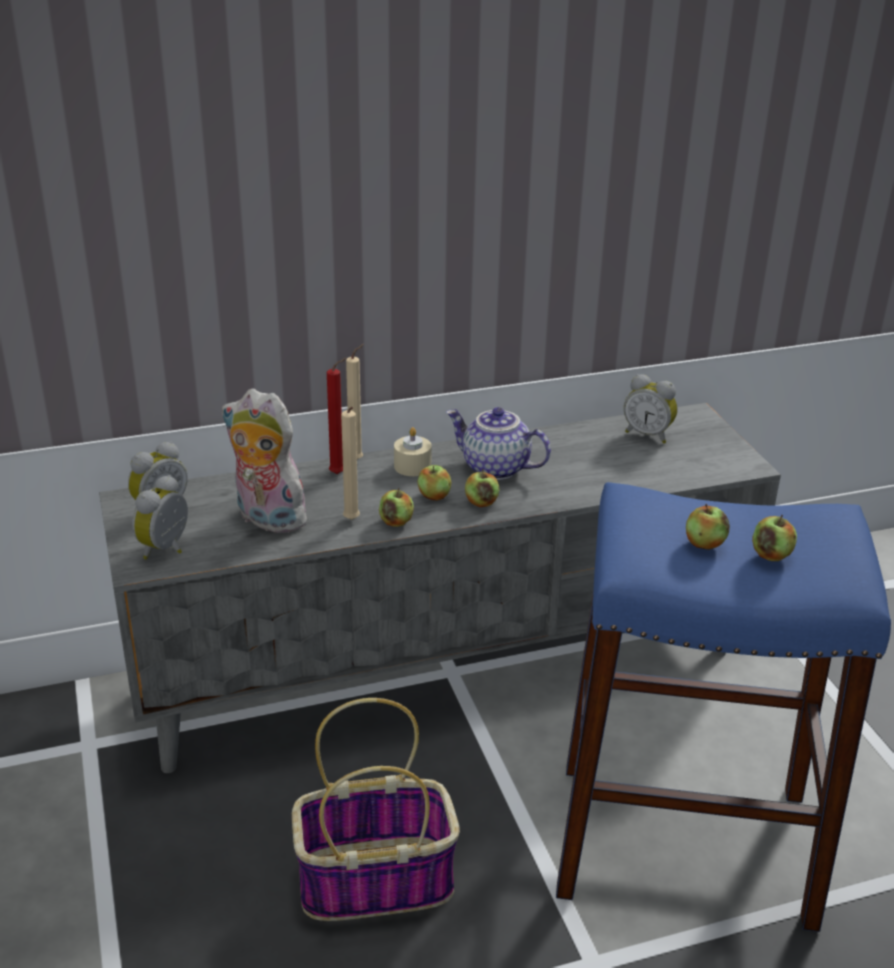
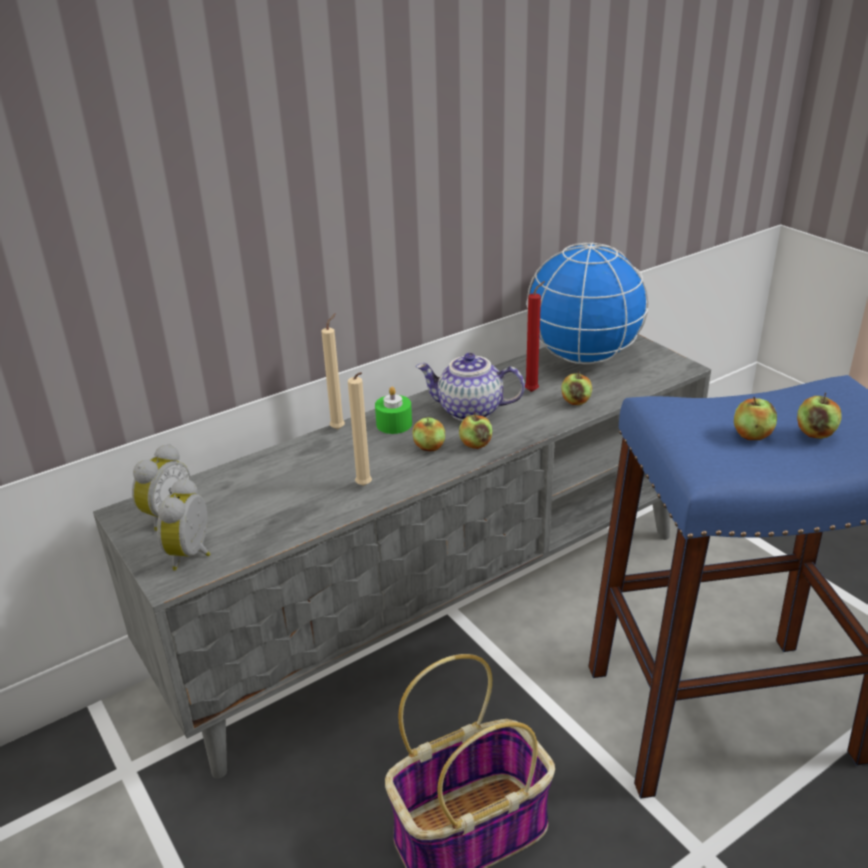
camera: 15 degrees left, 0 degrees up
plush toy [222,388,313,533] -> none
red candle [327,358,347,474] -> red candle moved to [525,281,545,392]
apple [379,488,414,527] -> apple moved to [561,371,592,405]
beige candle [394,427,432,476] -> green candle [375,386,412,434]
alarm clock [624,374,678,444] -> globe [526,243,649,364]

